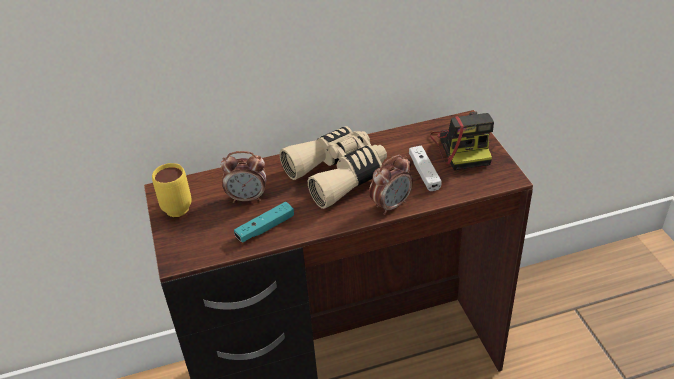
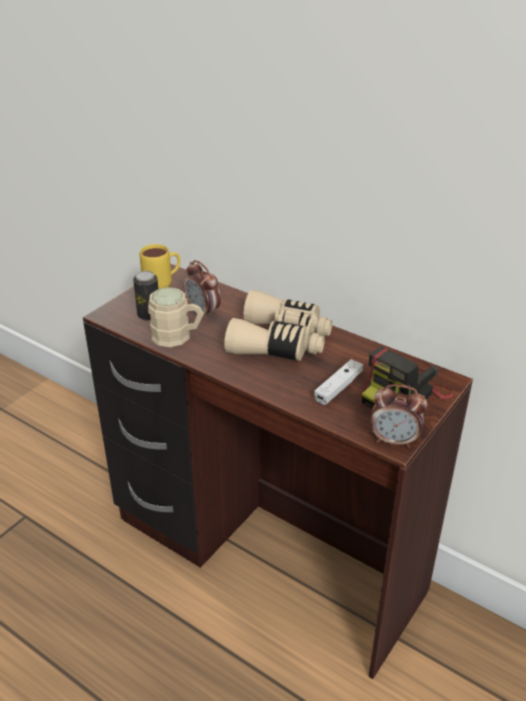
camera: 50 degrees right, 5 degrees down
turquoise game controller [234,202,294,242] -> beige mug [148,287,204,347]
alarm clock [369,155,413,215] -> alarm clock moved to [371,384,427,448]
none -> can [133,271,158,321]

